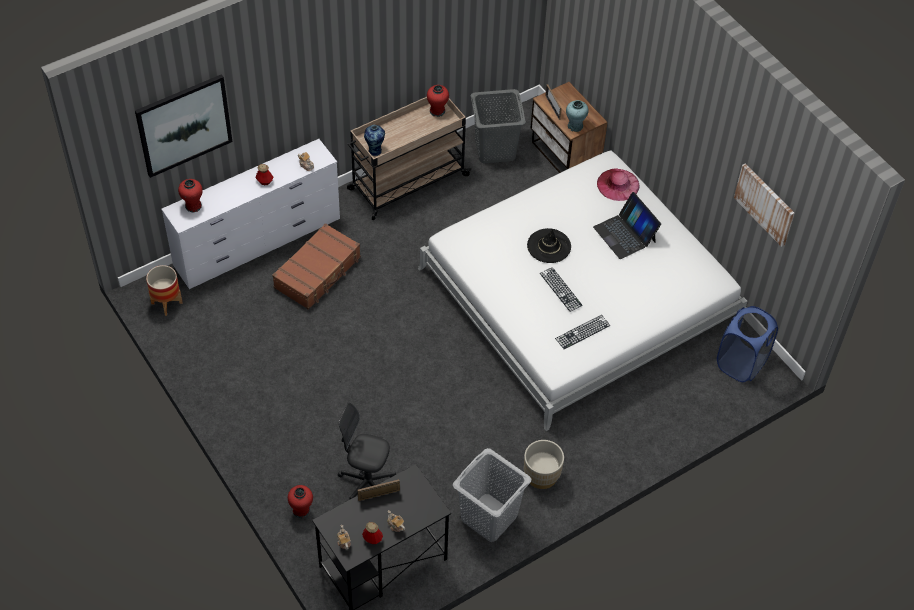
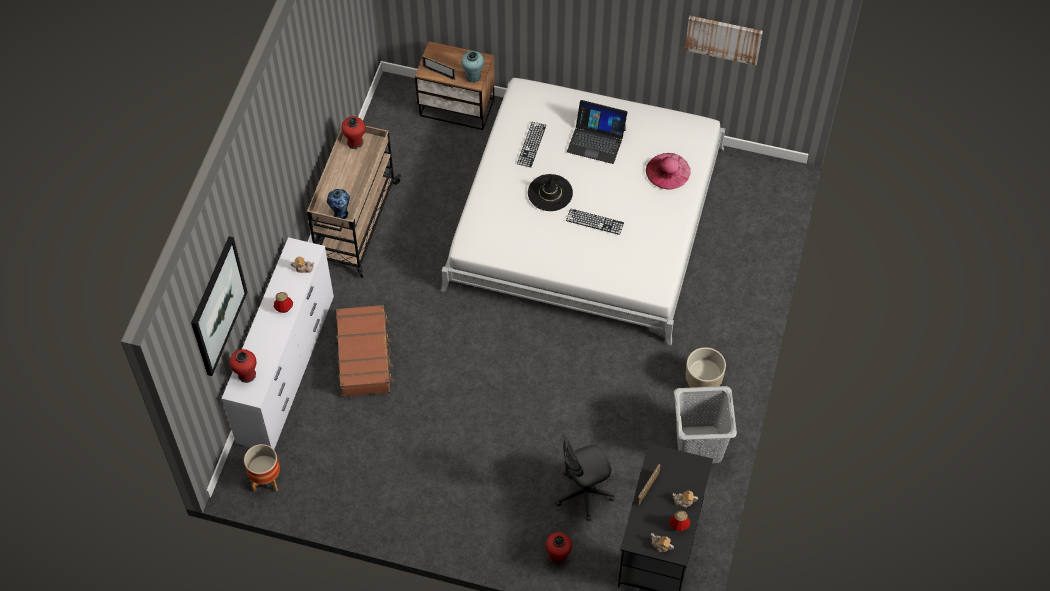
camera: 40 degrees left, 5 degrees up
grey laundry basket [471,89,526,163] -> none
keyboard [555,315,610,349] -> keyboard moved to [517,122,546,167]
pink hat [597,168,639,201] -> pink hat moved to [646,153,691,190]
blue laundry basket [717,306,778,382] -> none

